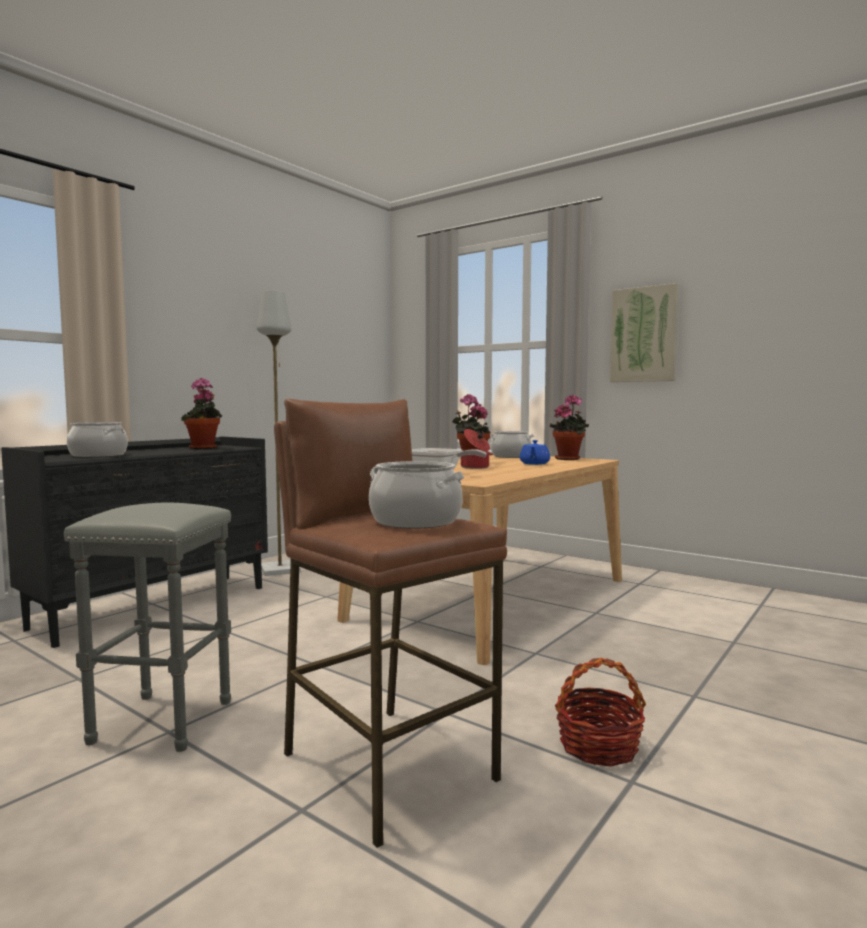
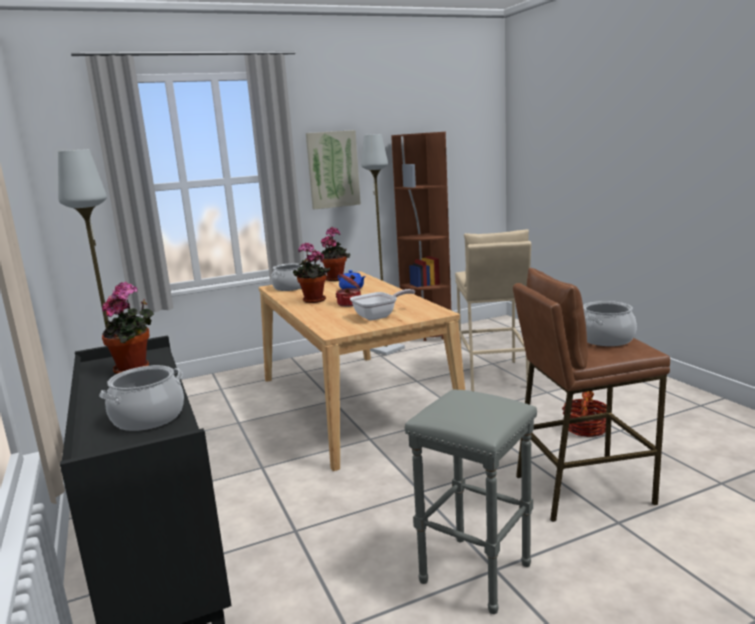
camera: 60 degrees left, 10 degrees up
none -> grey floor lamp [361,134,405,356]
none -> brown bookcase [391,132,451,341]
none -> beige stool [455,229,531,391]

